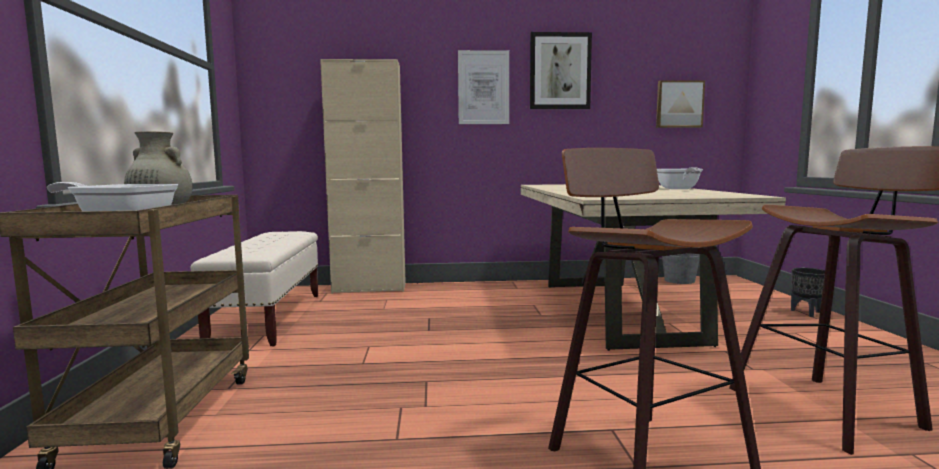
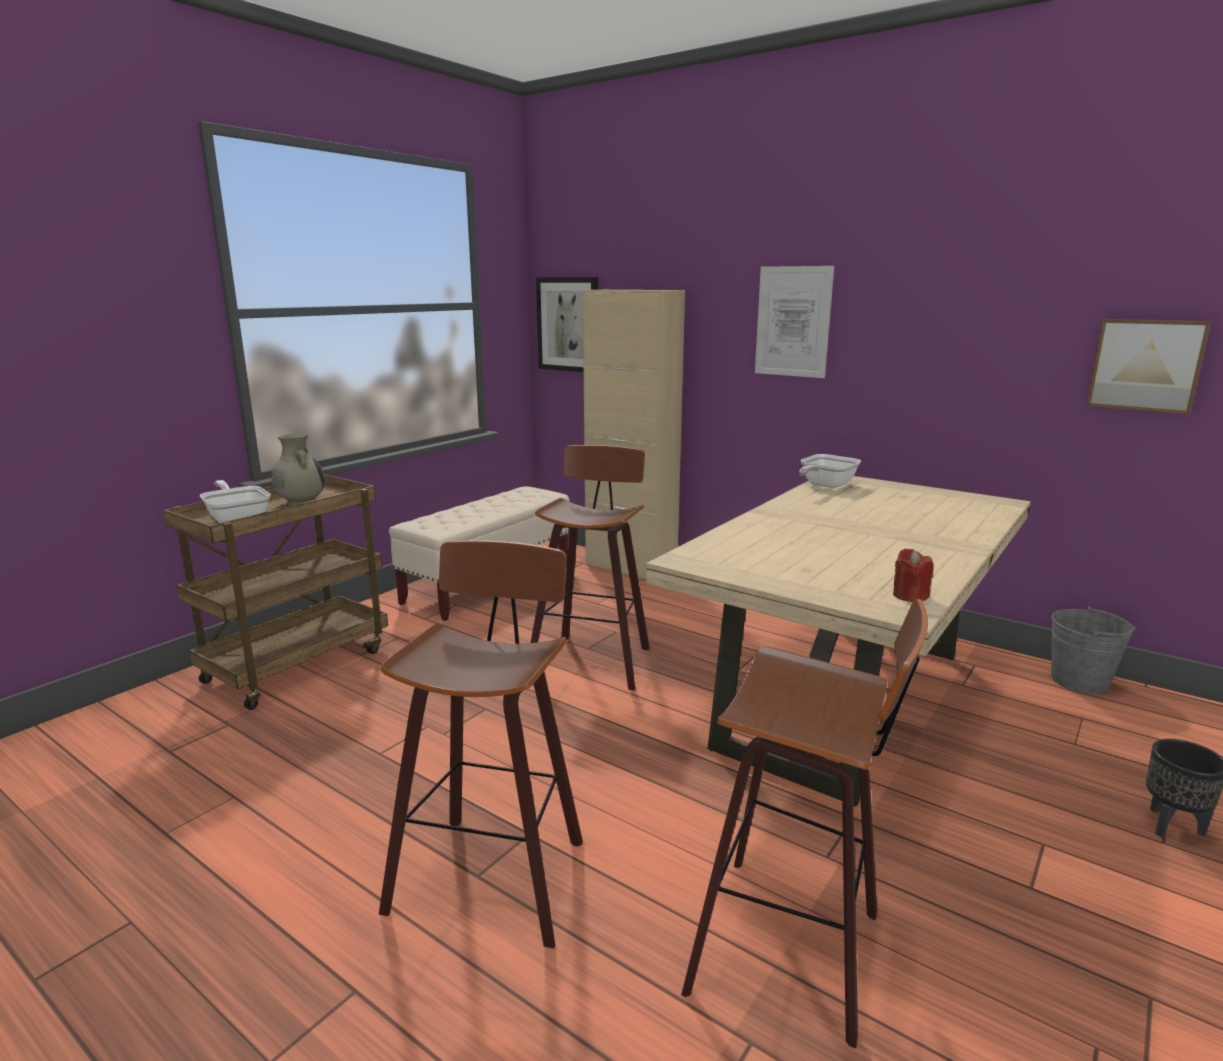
camera: 40 degrees right, 10 degrees up
picture [530,32,592,109] -> picture moved to [536,277,599,372]
frying pan [657,167,703,189] -> frying pan moved to [799,454,861,488]
none -> stool [530,445,650,691]
none -> red candle [893,549,934,602]

